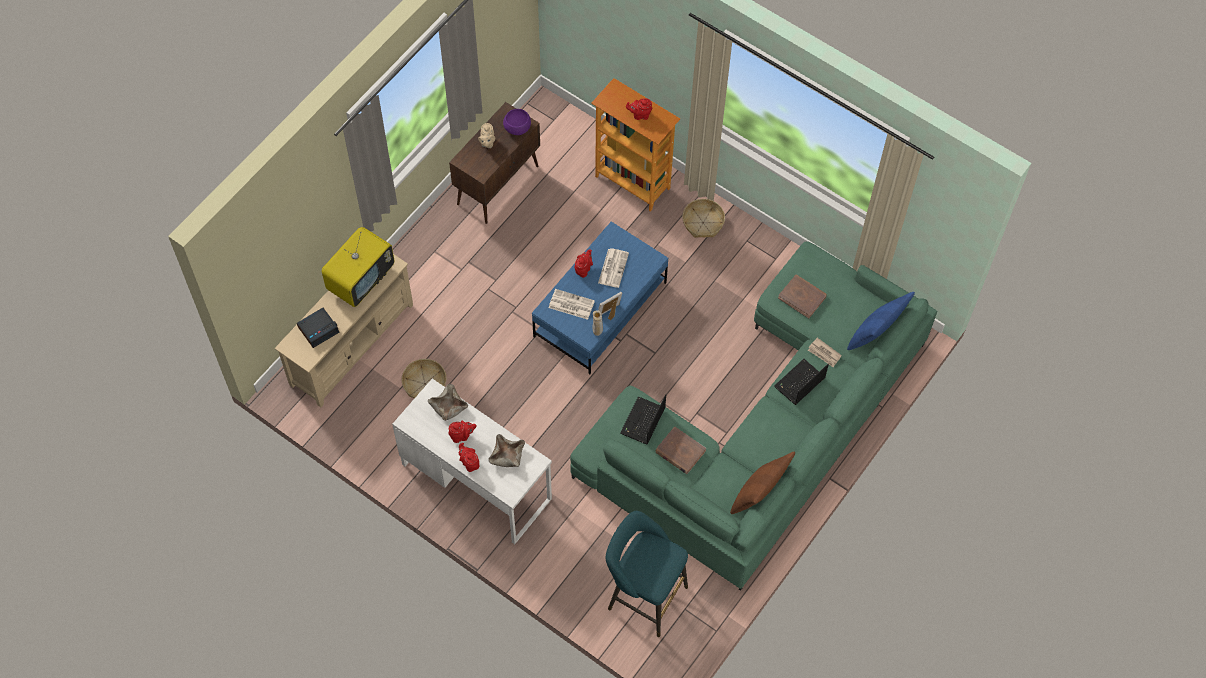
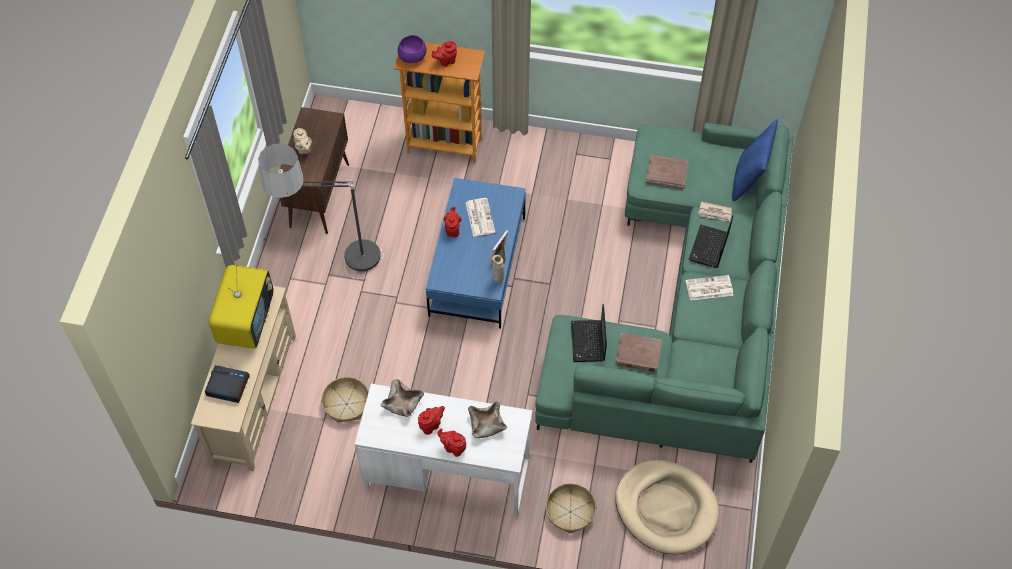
camera: 25 degrees left, 5 degrees down
alarm clock [297,308,339,348] -> alarm clock turned 105 degrees counterclockwise [205,365,250,403]
purple bowl [503,109,531,135] -> purple bowl moved to [398,35,426,63]
newspaper [549,289,595,320] -> newspaper moved to [686,275,733,300]
turquoise stool [606,511,688,637] -> beige dog bed [615,460,720,555]
basket [682,199,725,238] -> basket moved to [546,483,596,533]
brown pillow [730,452,795,514] -> none
none -> floor lamp [258,143,384,279]

